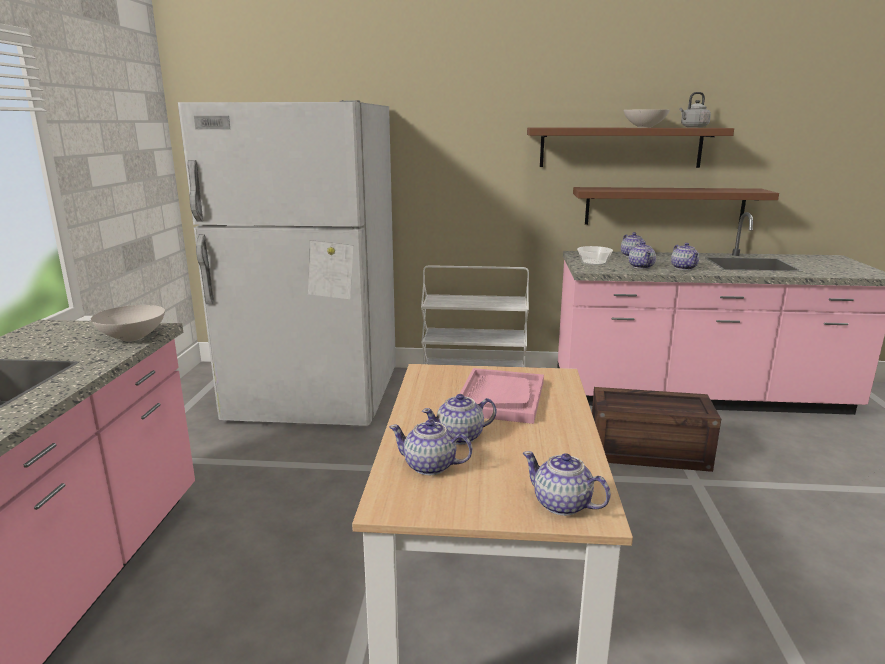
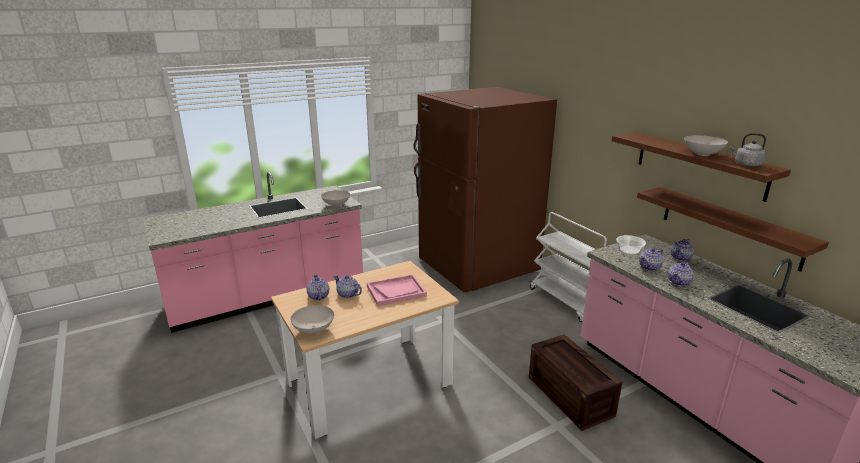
camera: 55 degrees right, 5 degrees up
white fridge [178,100,396,426] -> brown fridge [414,87,557,293]
teapot [523,451,611,516] -> white bowl [290,305,334,334]

